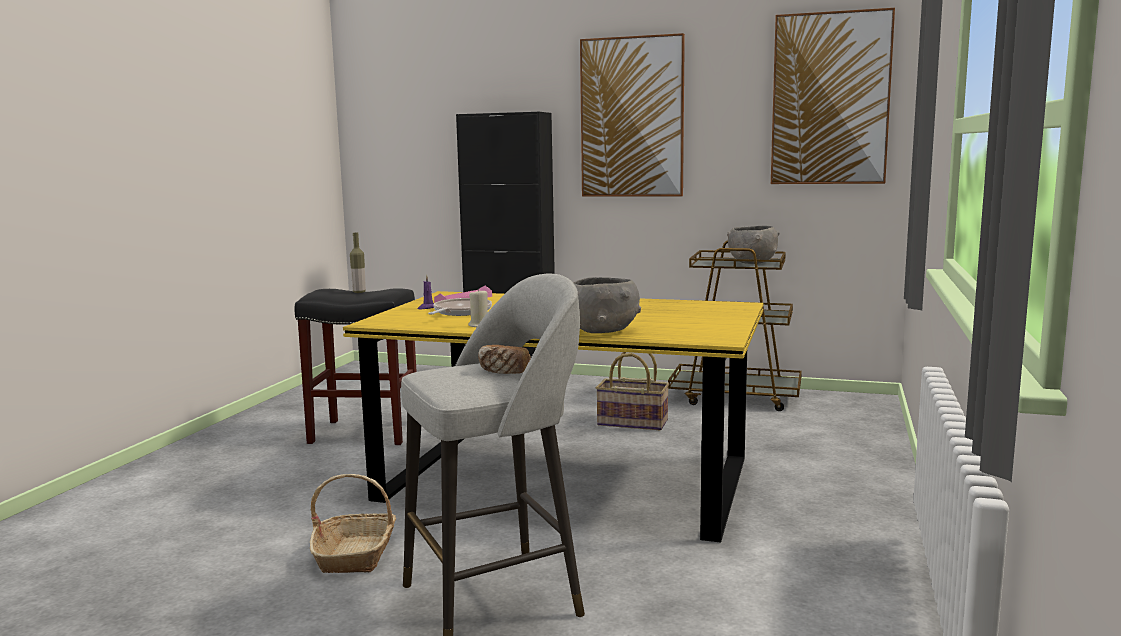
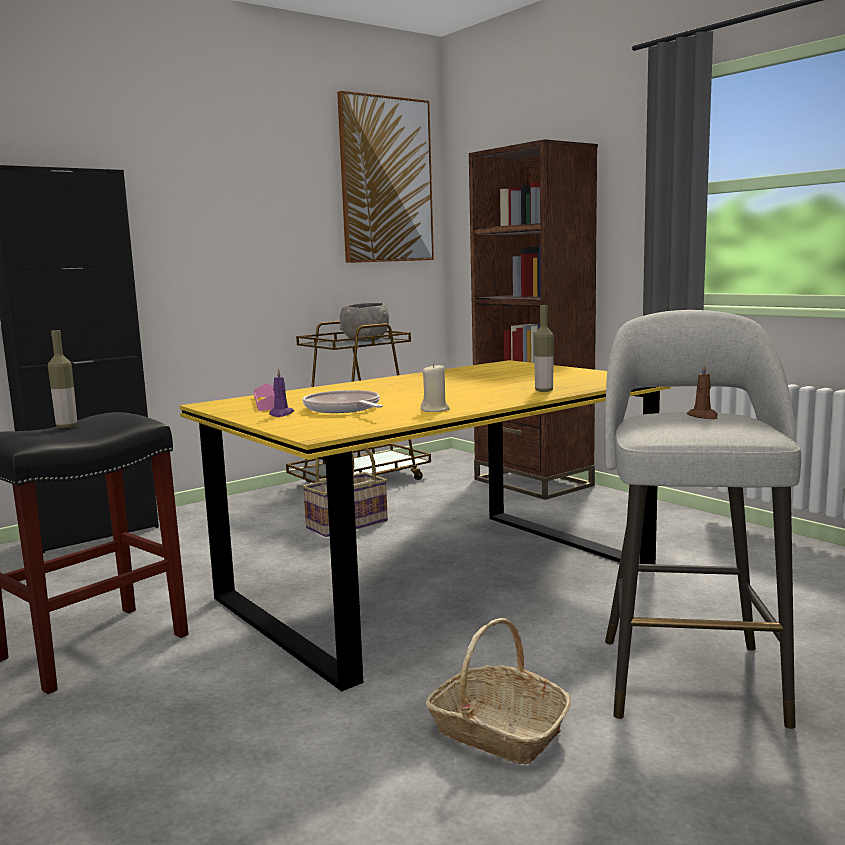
camera: 55 degrees left, 0 degrees up
bread [478,345,531,374] -> brown candle [686,363,718,419]
grey bowl [573,277,641,333] -> bottle [534,305,554,392]
picture [580,33,685,196] -> none
none -> brown bookcase [469,139,598,500]

